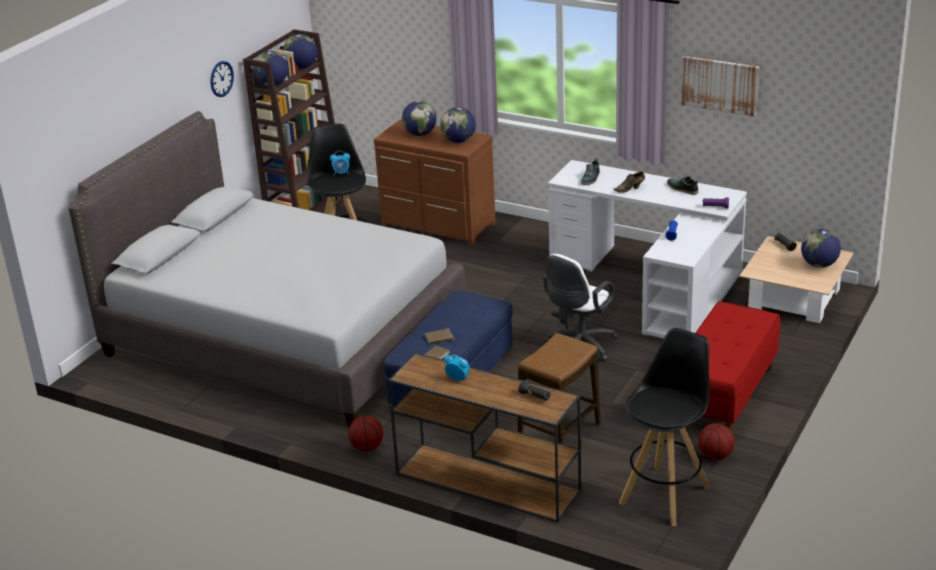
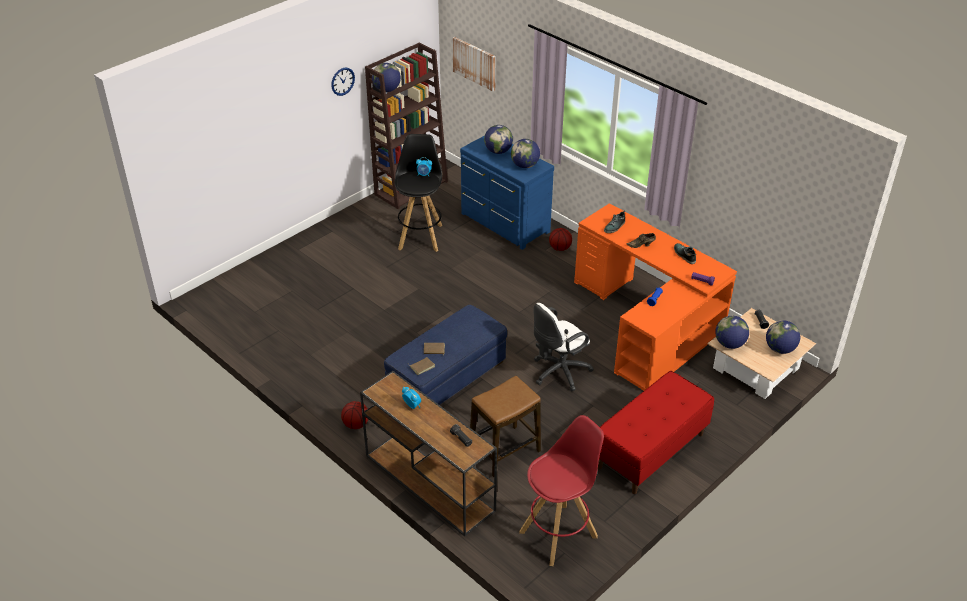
camera: 15 degrees right, 10 degrees up
grey bed [68,111,466,426] -> none
globe [284,34,317,69] -> globe moved to [715,316,749,349]
brown dresser [374,119,496,245] -> blue dresser [460,135,554,250]
white desk [548,160,747,338] -> orange desk [574,203,737,391]
black stool [619,328,711,526] -> red stool [519,415,604,566]
picture [681,56,759,117] -> picture moved to [453,37,496,91]
basketball [698,423,735,460] -> basketball moved to [549,228,572,251]

